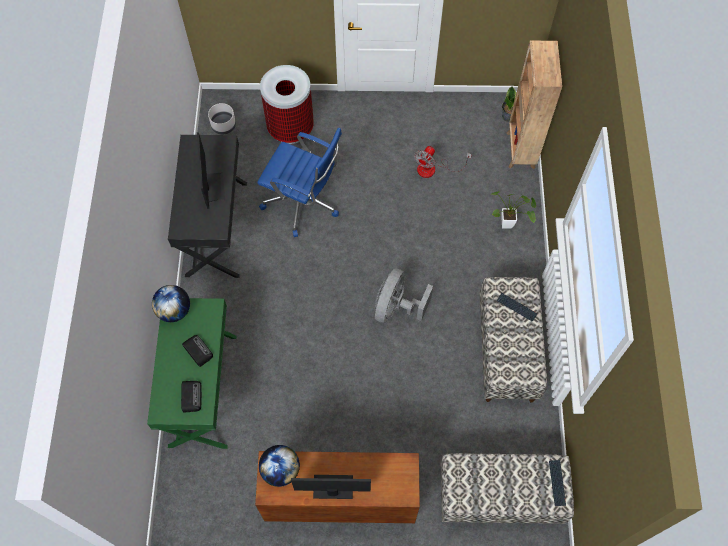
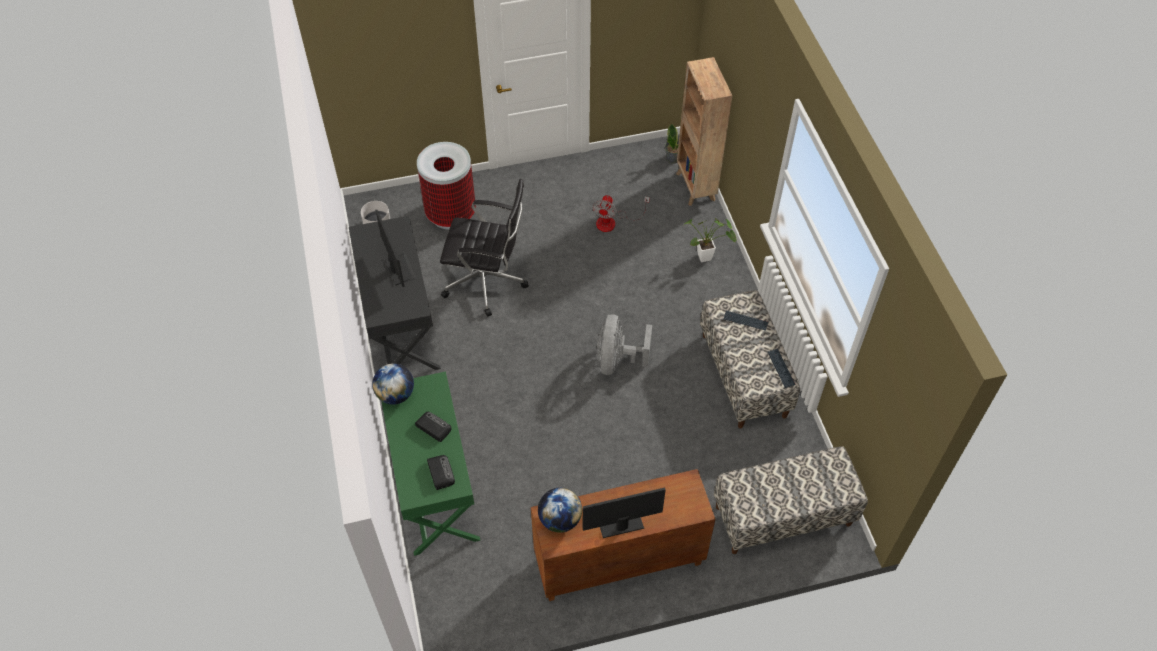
camera: 15 degrees left, 10 degrees down
blue office chair [257,128,342,237] -> black office chair [440,179,529,317]
keyboard [549,460,566,506] -> keyboard moved to [768,349,795,388]

